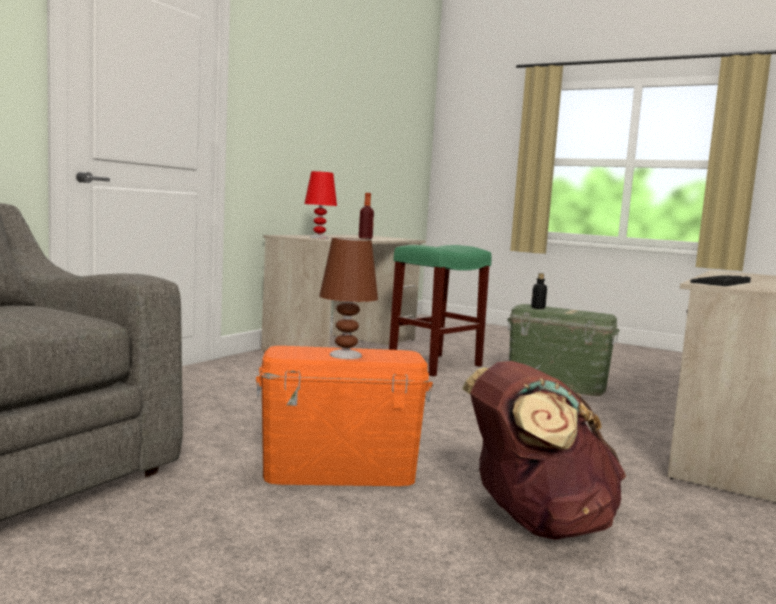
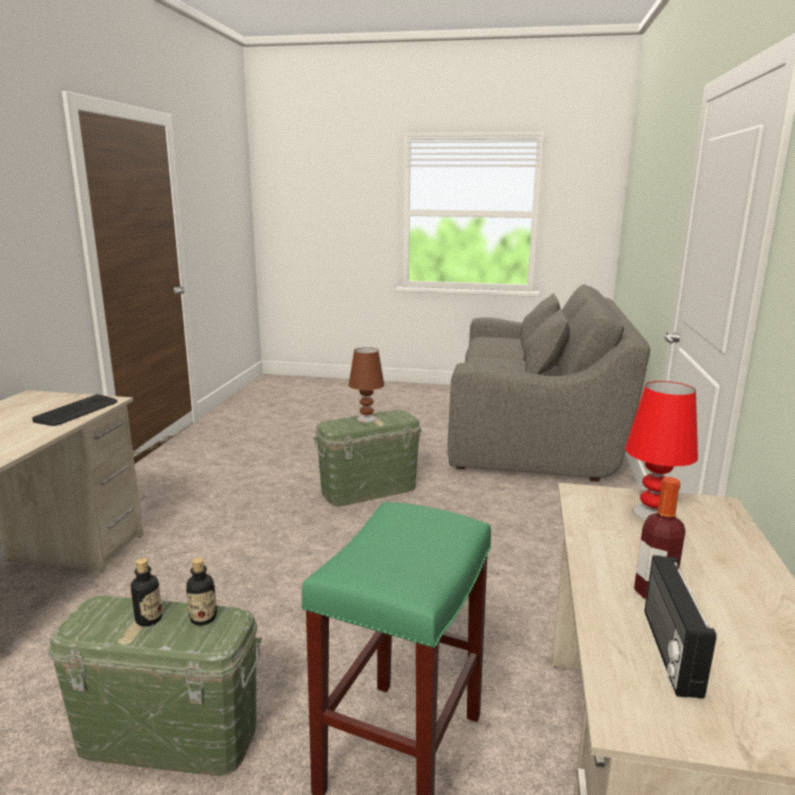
camera: 160 degrees right, 10 degrees up
orange storage box [256,346,433,486] -> green storage box [314,410,422,507]
brown backpack [462,361,626,540] -> none
none -> bottle [131,558,162,626]
none -> radio [644,555,717,698]

